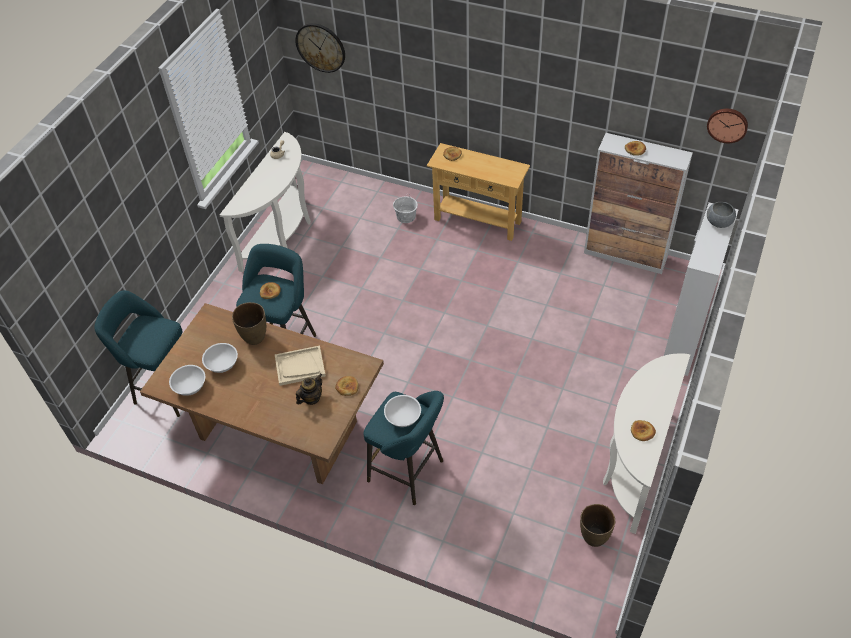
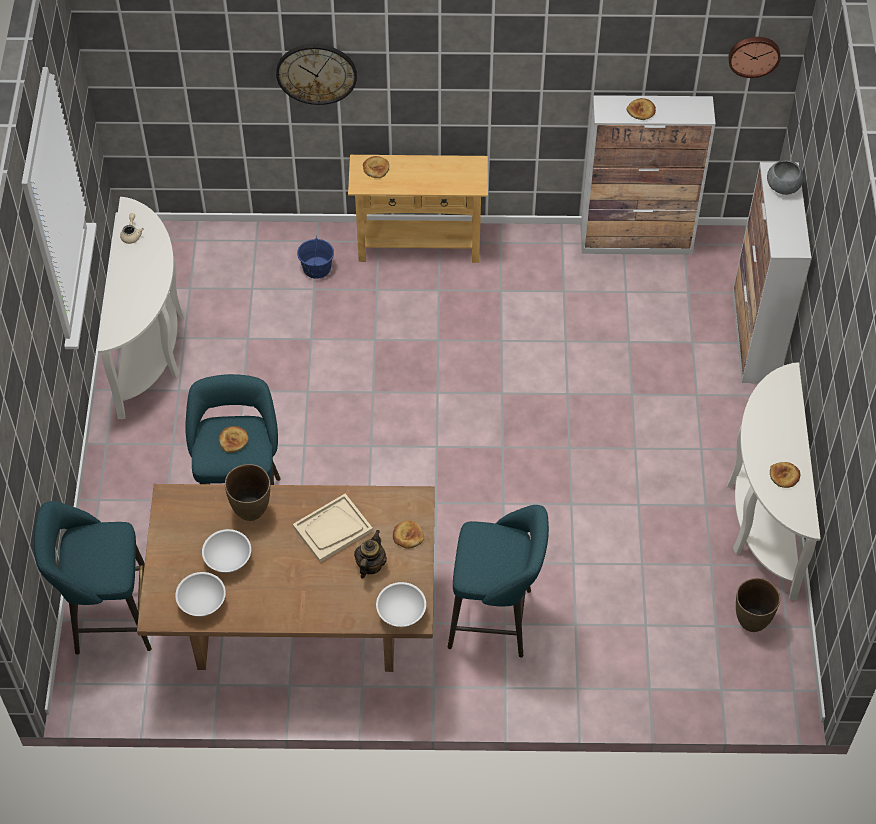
camera: 25 degrees left, 5 degrees up
wall clock [295,23,345,73] -> wall clock moved to [276,44,357,105]
white bowl [384,395,421,427] -> white bowl moved to [376,582,426,627]
white bucket [393,193,418,223] -> blue bucket [297,235,334,279]

